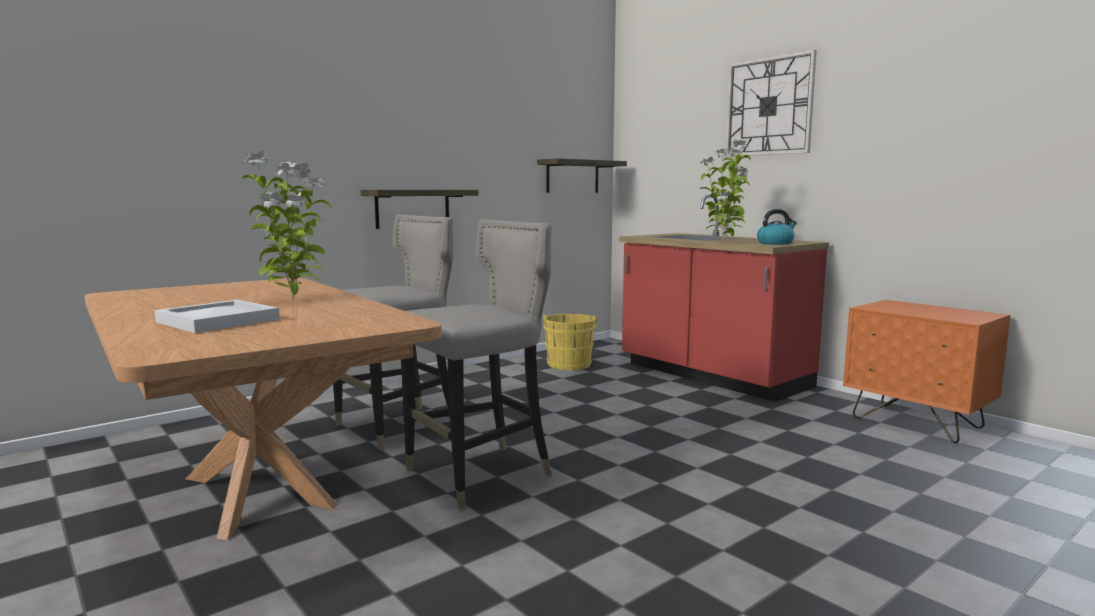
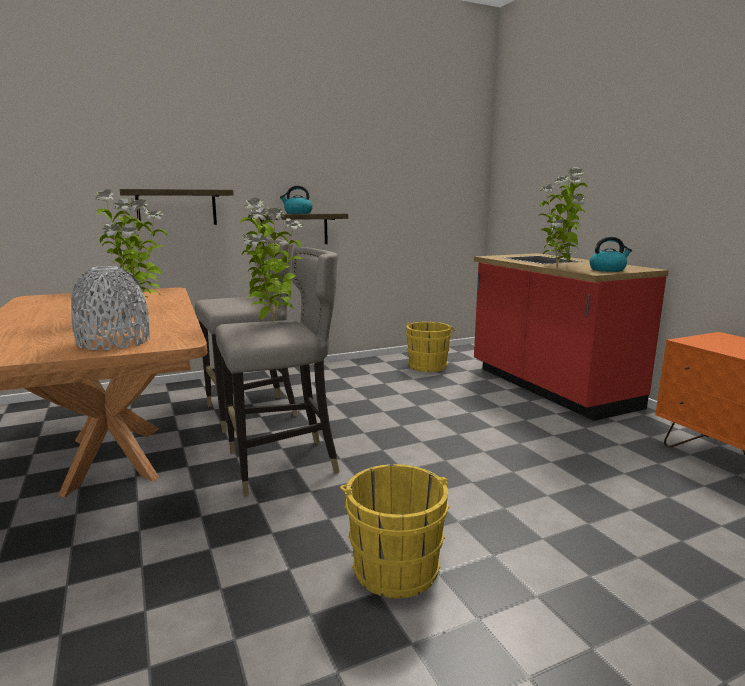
camera: 15 degrees right, 5 degrees up
white tray [155,300,280,333] -> none
shelf [537,158,627,193] -> shelf moved to [120,189,233,225]
wall clock [725,49,817,157] -> none
none -> grey vase [71,266,150,350]
none -> potted plant [240,198,303,323]
none -> kettle [280,186,313,214]
none -> yellow bucket [340,464,450,598]

